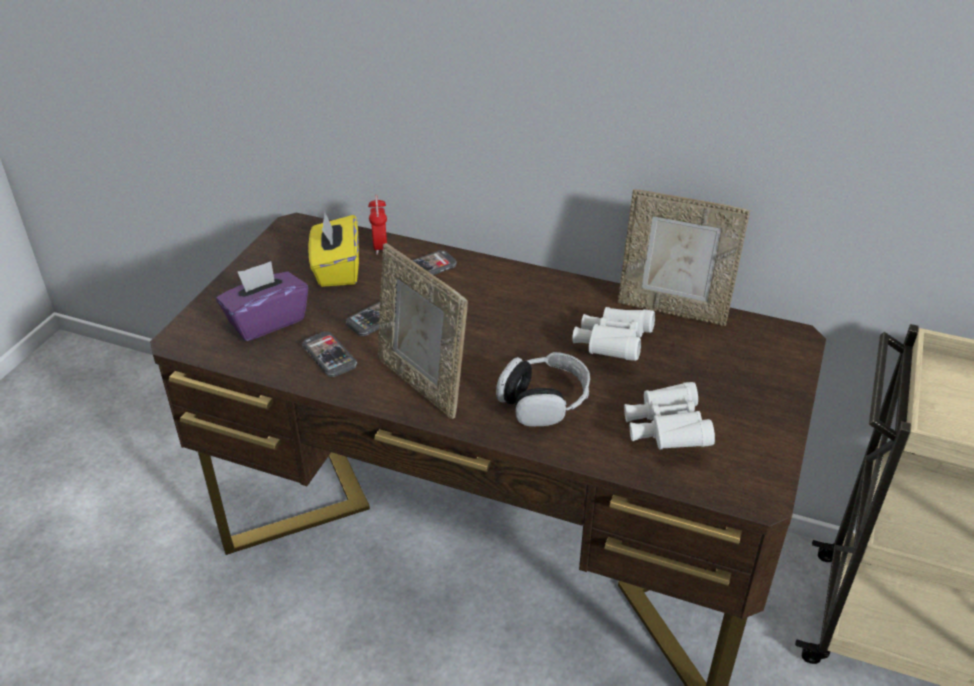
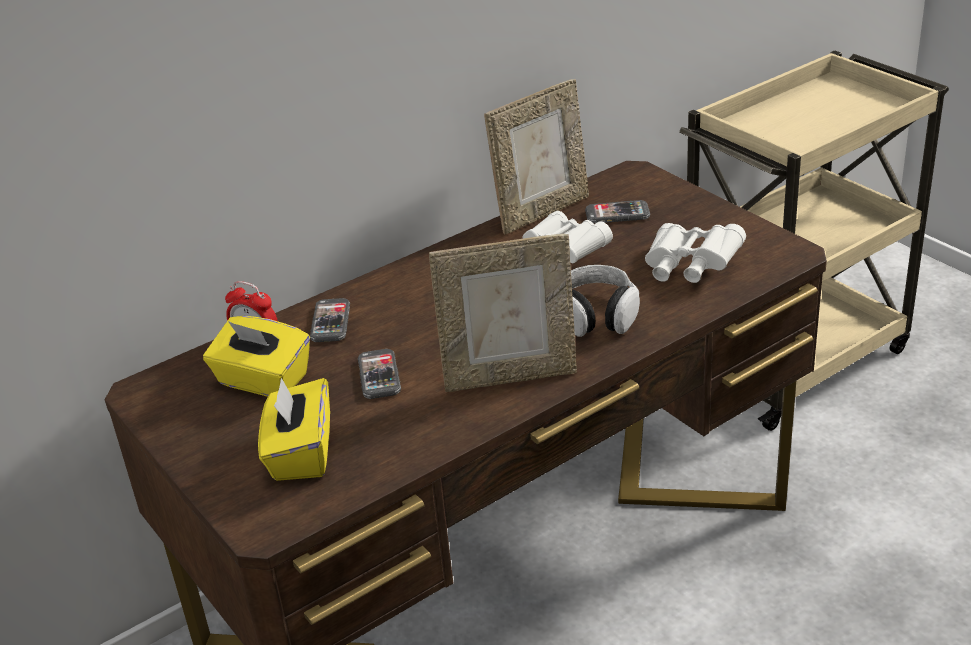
camera: 55 degrees left, 5 degrees down
purple tissue box [216,261,308,341] -> yellow tissue box [258,378,330,481]
phone [302,331,357,377] -> phone moved to [585,200,650,224]

